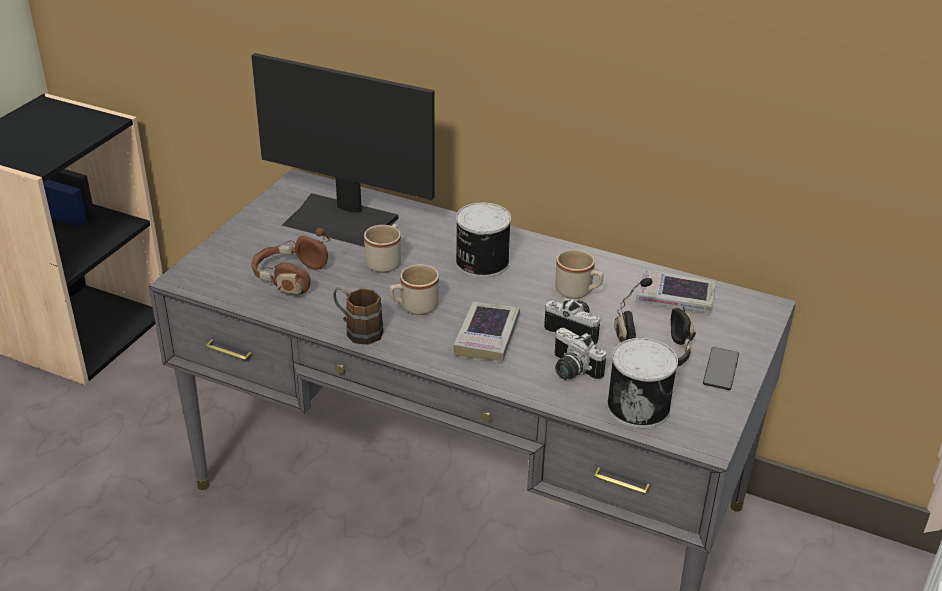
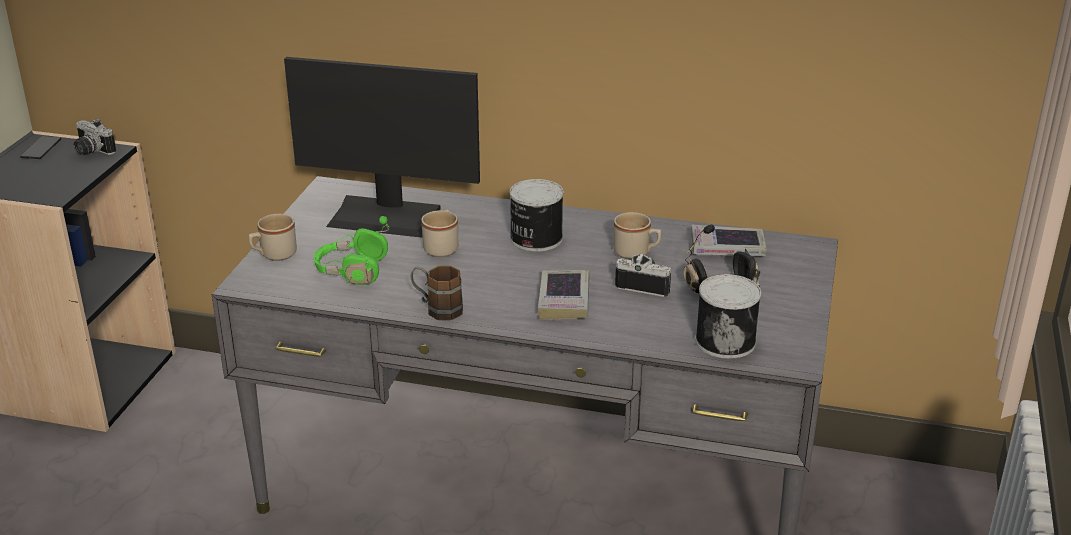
camera: 10 degrees left, 5 degrees down
brown headphones [251,228,330,294] -> green headphones [314,216,390,285]
beige mug [390,264,439,315] -> beige mug moved to [248,214,297,261]
camera [555,328,606,381] -> camera moved to [74,118,116,155]
phone [703,347,739,390] -> phone moved to [20,136,61,159]

